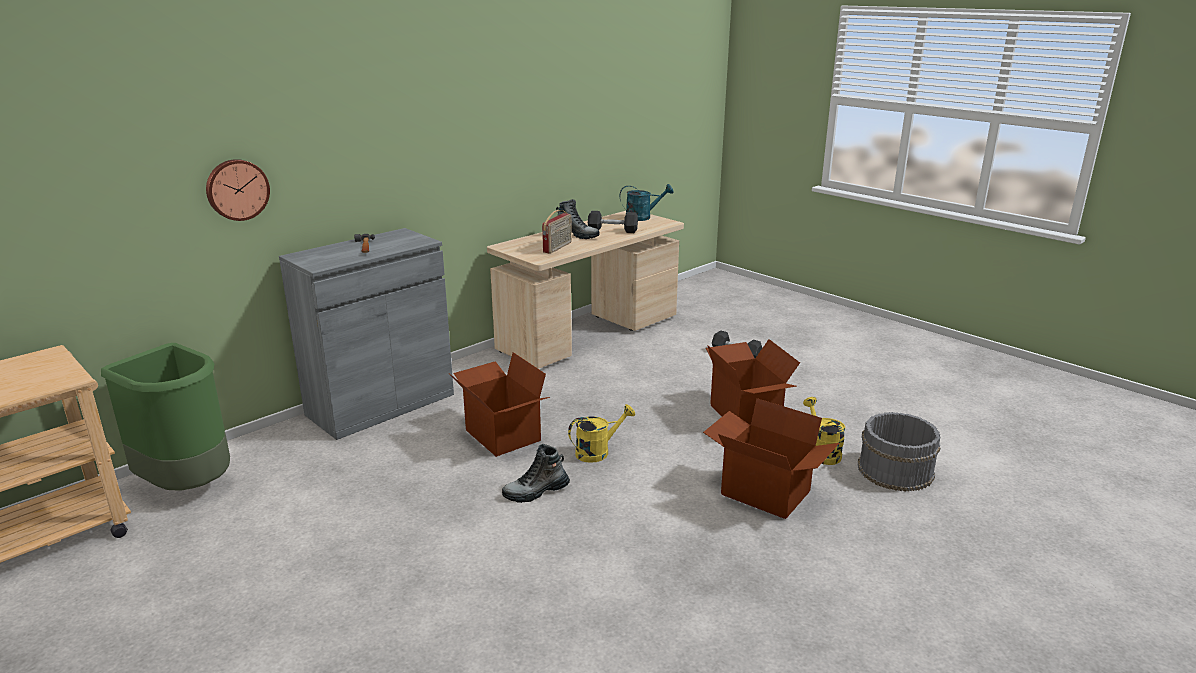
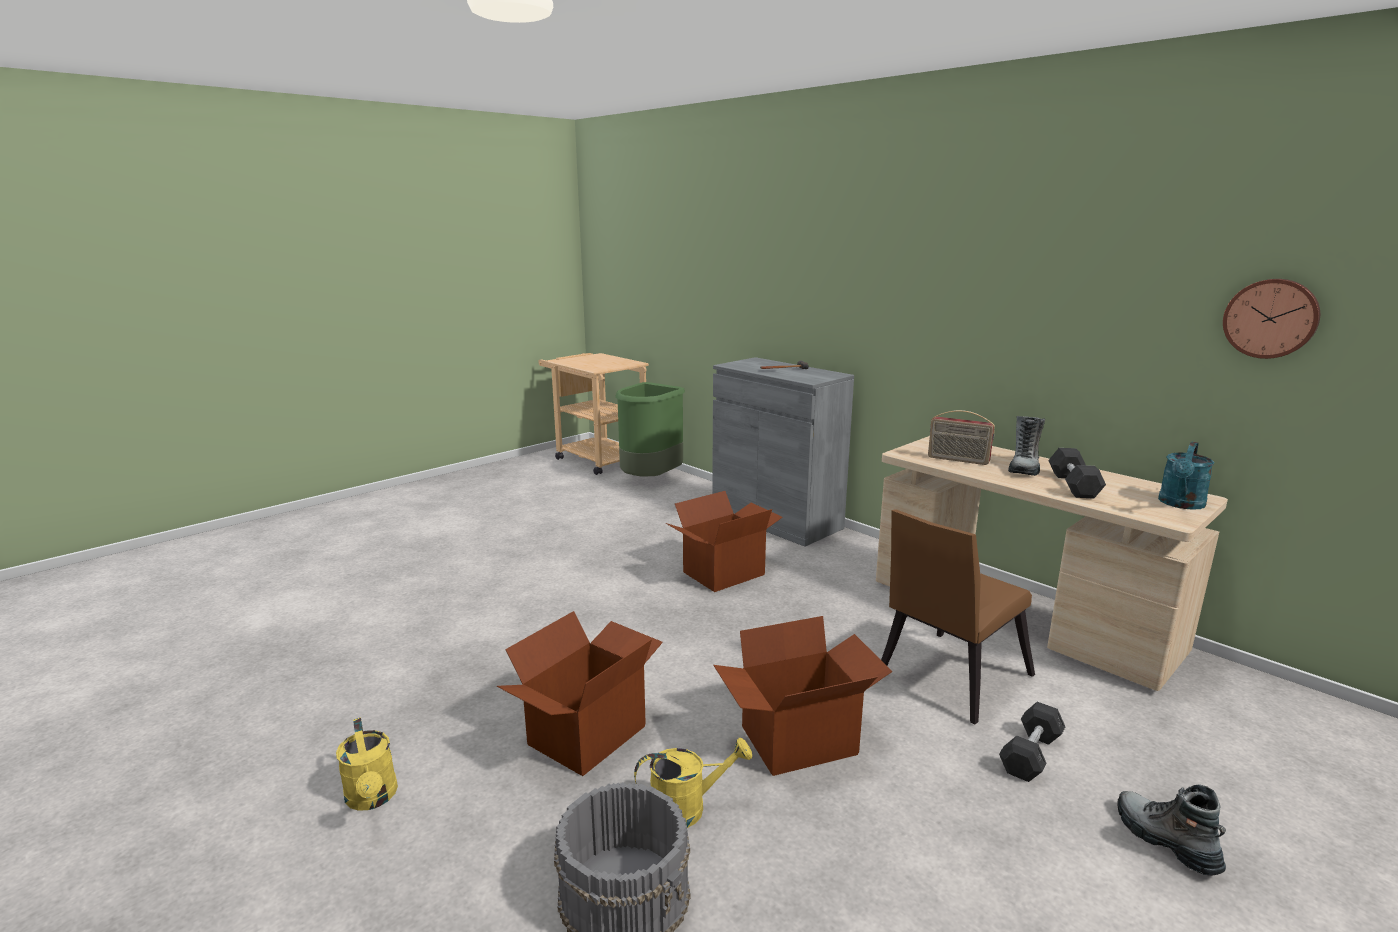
camera: 90 degrees right, 5 degrees down
wall clock [206,159,270,221] -> wall clock moved to [1223,279,1320,359]
boot [502,444,570,503] -> boot moved to [1118,785,1226,876]
yellow watering can [568,405,635,463] -> yellow watering can moved to [336,718,398,811]
turquoise watering can [620,184,674,221] -> turquoise watering can turned 45 degrees clockwise [1158,441,1215,510]
none -> brown chair [881,509,1035,724]

